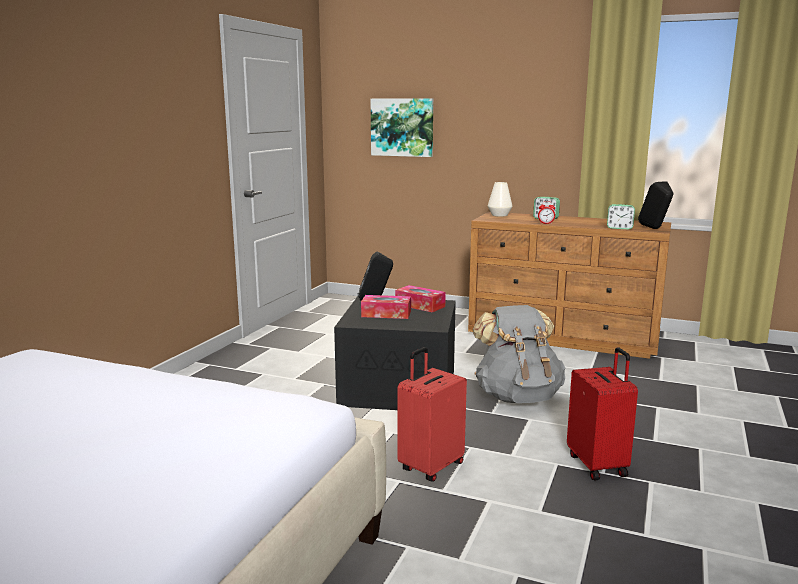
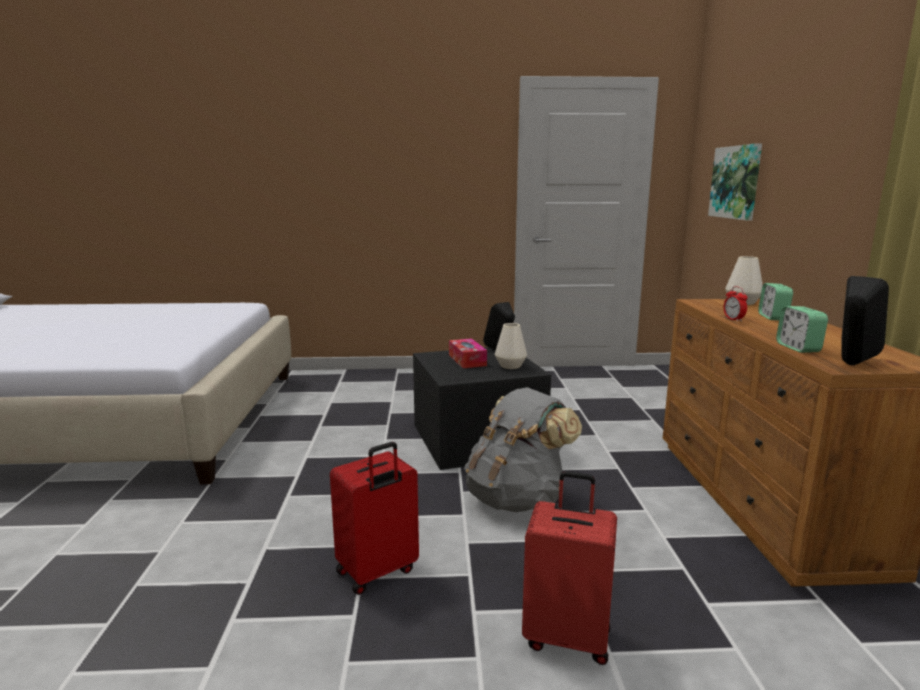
camera: 65 degrees right, 0 degrees up
tissue box [395,285,446,312] -> white vase [495,323,527,369]
red suitcase [398,347,467,482] -> red suitcase moved to [522,471,617,665]

